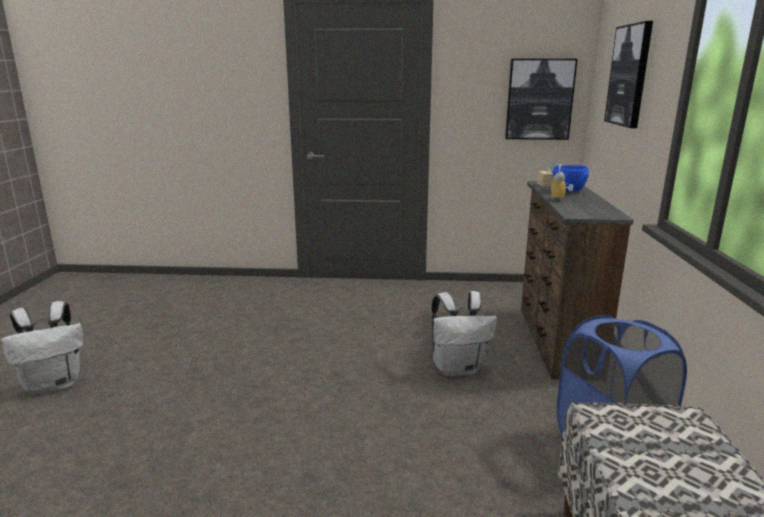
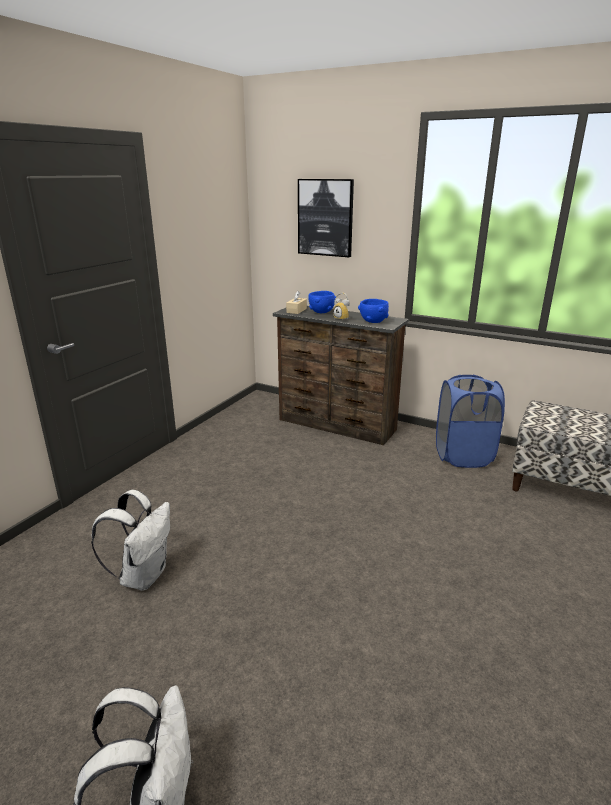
camera: 65 degrees left, 5 degrees up
white backpack [431,291,497,377] -> white backpack moved to [91,490,170,591]
picture [505,59,578,140] -> none
none -> blue bowl [358,299,389,323]

